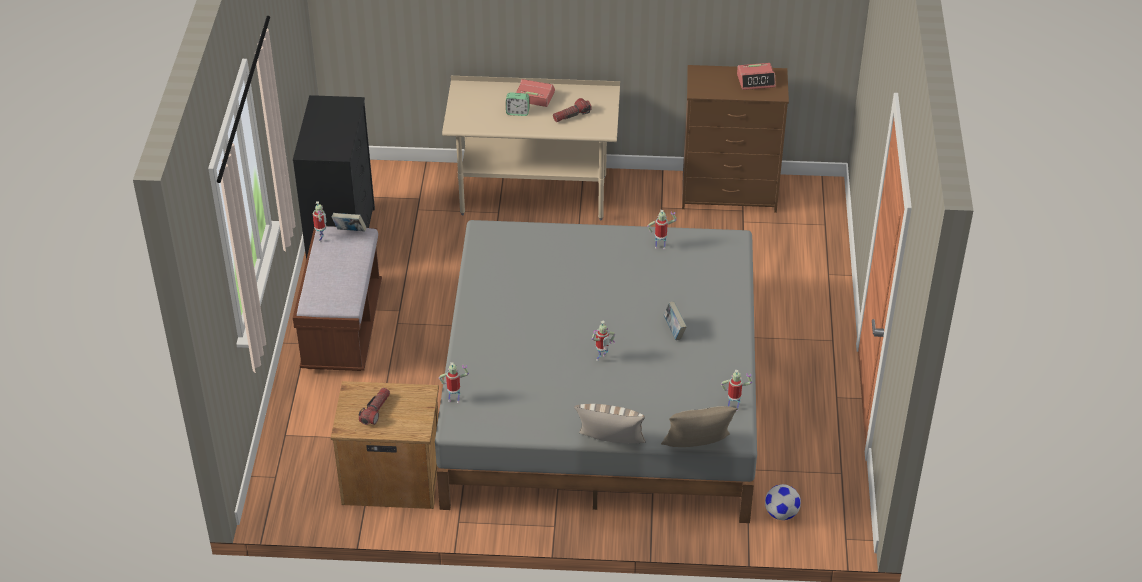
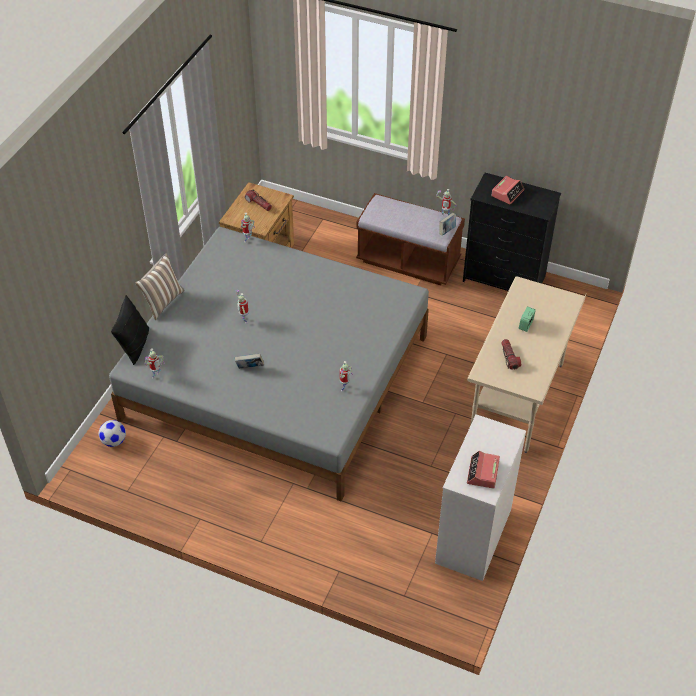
camera: 110 degrees right, 5 degrees up
alarm clock [516,79,555,107] -> alarm clock moved to [491,176,524,204]
beige pillow [661,406,738,447] -> black pillow [111,295,149,365]
brown dresser [682,65,789,213] -> white dresser [435,414,526,581]

